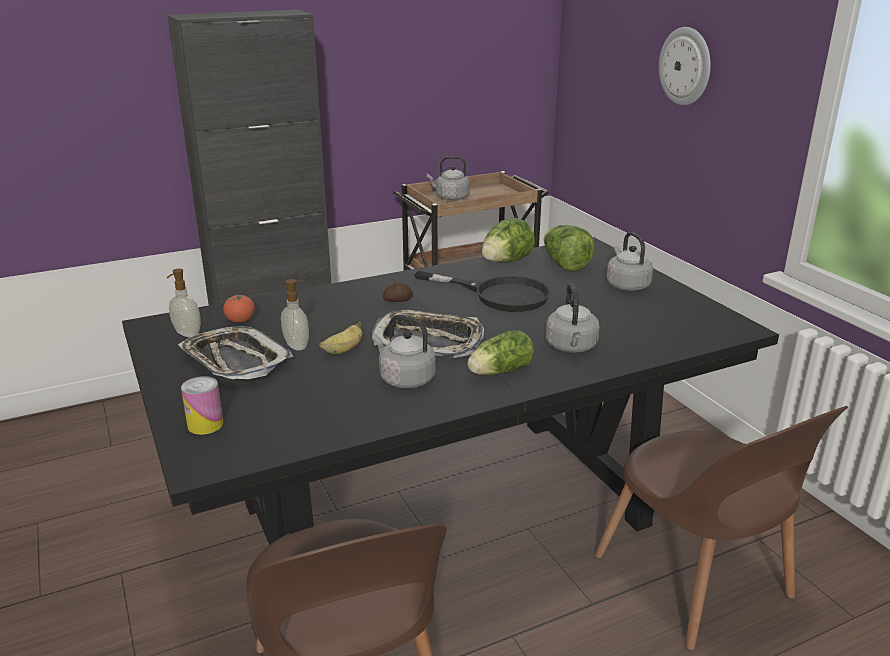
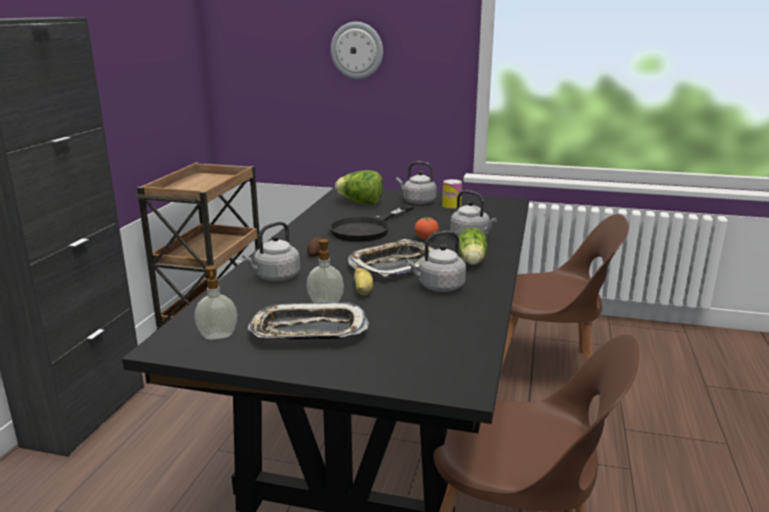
camera: 50 degrees left, 5 degrees down
can [181,376,223,435] -> can moved to [442,179,462,209]
tomato [223,294,255,323] -> tomato moved to [415,217,439,239]
black frying pan [414,271,551,312] -> black frying pan turned 150 degrees clockwise [329,205,414,242]
grey kettle [427,156,470,200] -> grey kettle moved to [242,222,300,281]
lettuce [482,218,535,263] -> none

